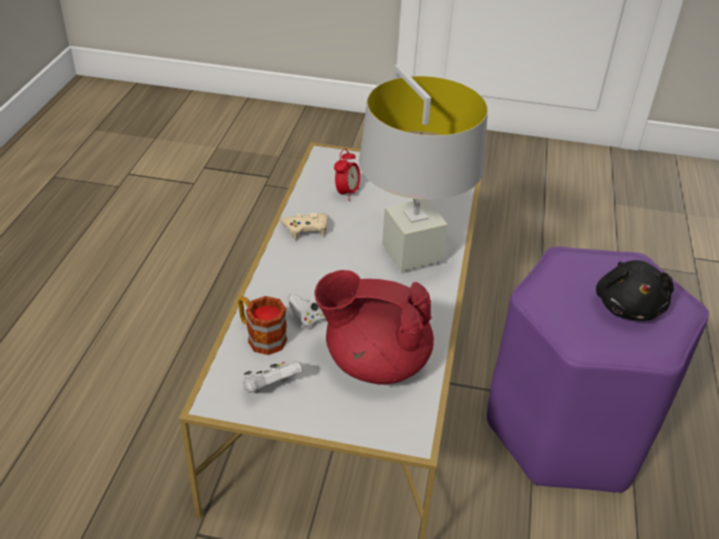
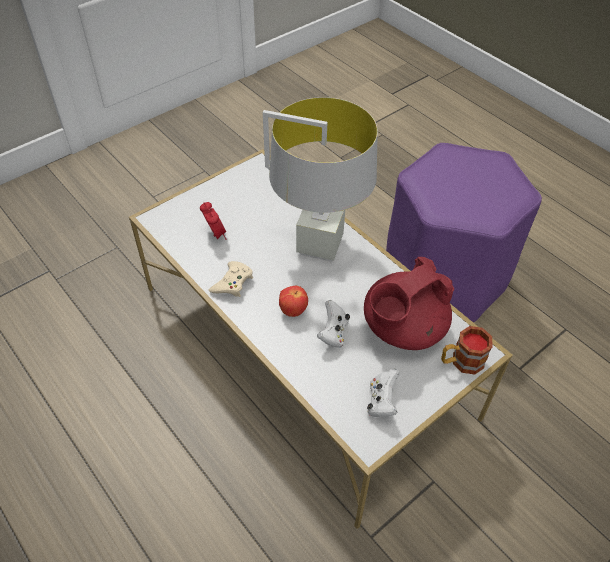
camera: 50 degrees left, 10 degrees up
mug [238,296,287,355] -> mug moved to [441,326,492,375]
black plush toy [596,260,674,321] -> none
none -> apple [279,286,308,317]

